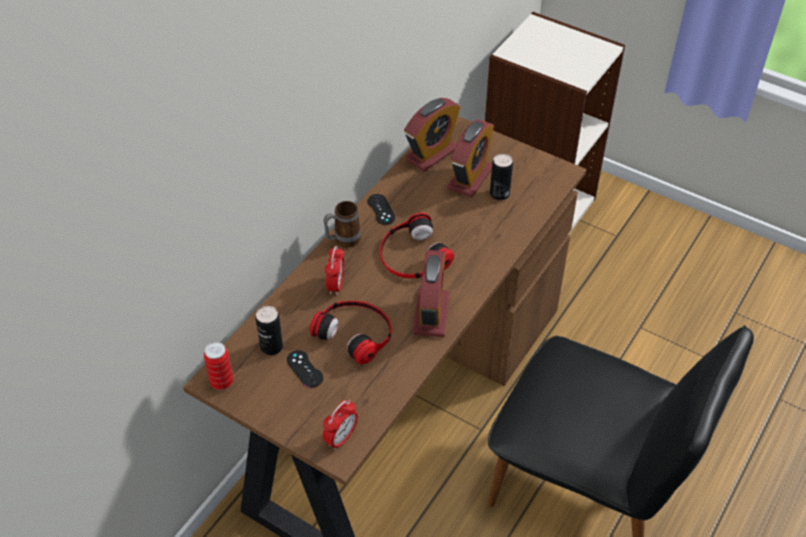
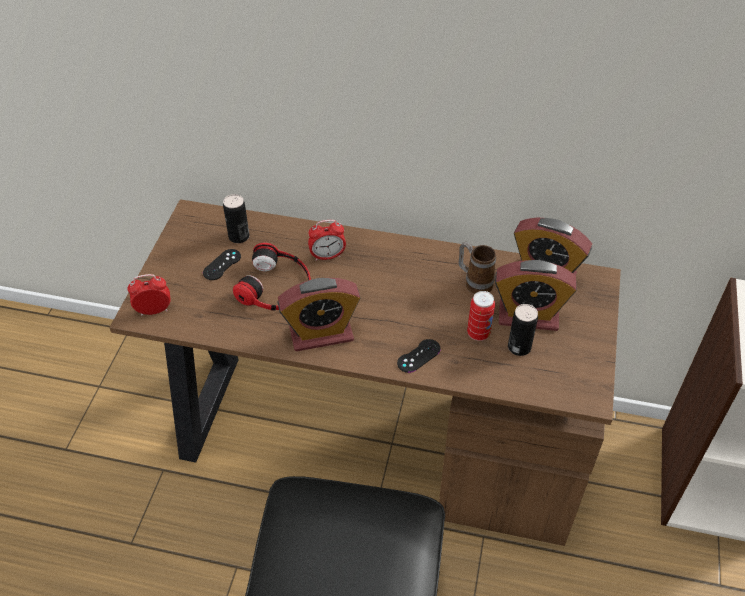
camera: 70 degrees right, 0 degrees up
can [204,342,233,390] -> can moved to [467,291,495,341]
mug [323,201,361,248] -> mug moved to [459,242,496,294]
alarm clock [323,400,358,450] -> alarm clock turned 150 degrees clockwise [127,274,170,316]
black game controller [368,194,395,225] -> black game controller moved to [397,339,441,373]
headphones [380,213,454,278] -> none

